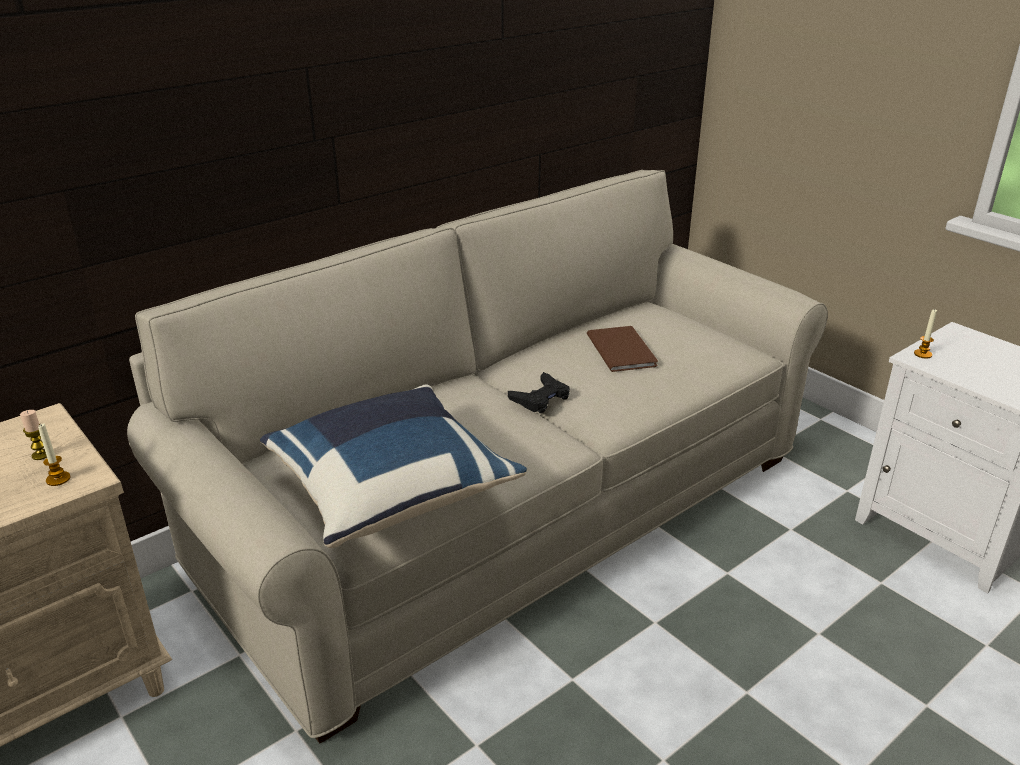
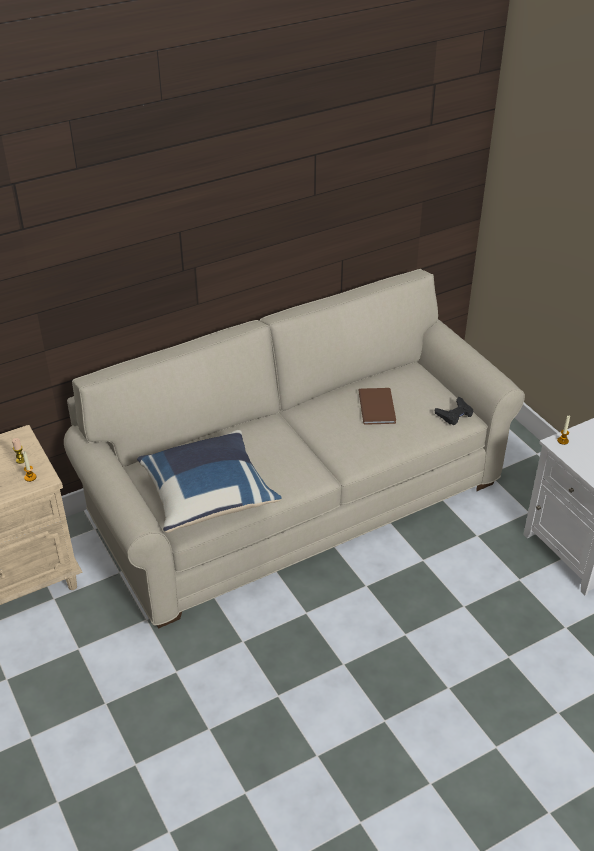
camera: 10 degrees right, 10 degrees up
black game controller [508,372,570,413] -> black game controller moved to [435,397,474,425]

